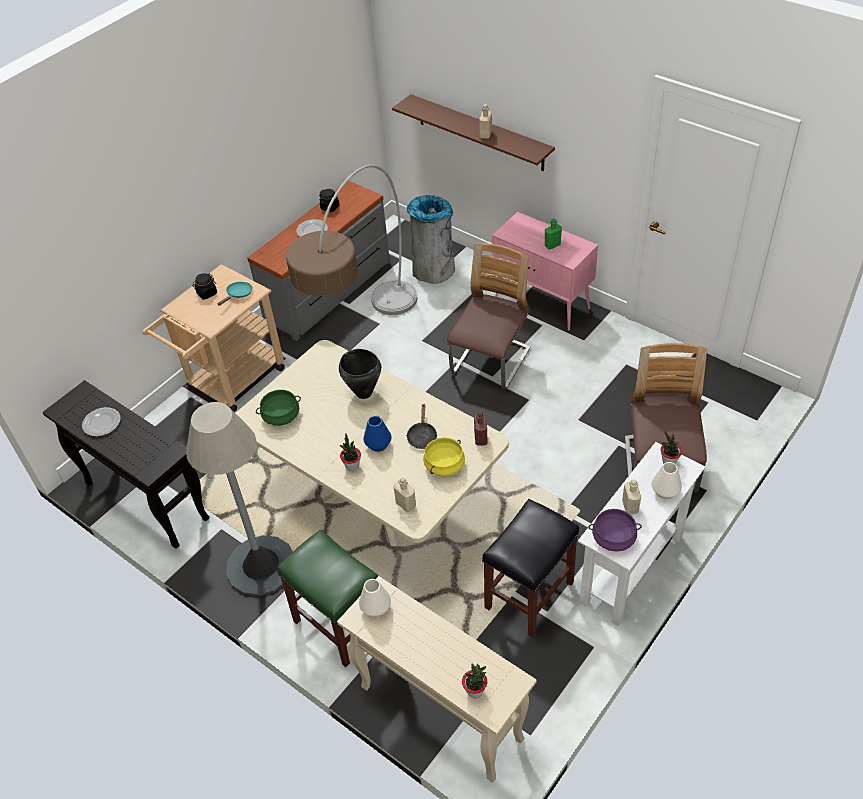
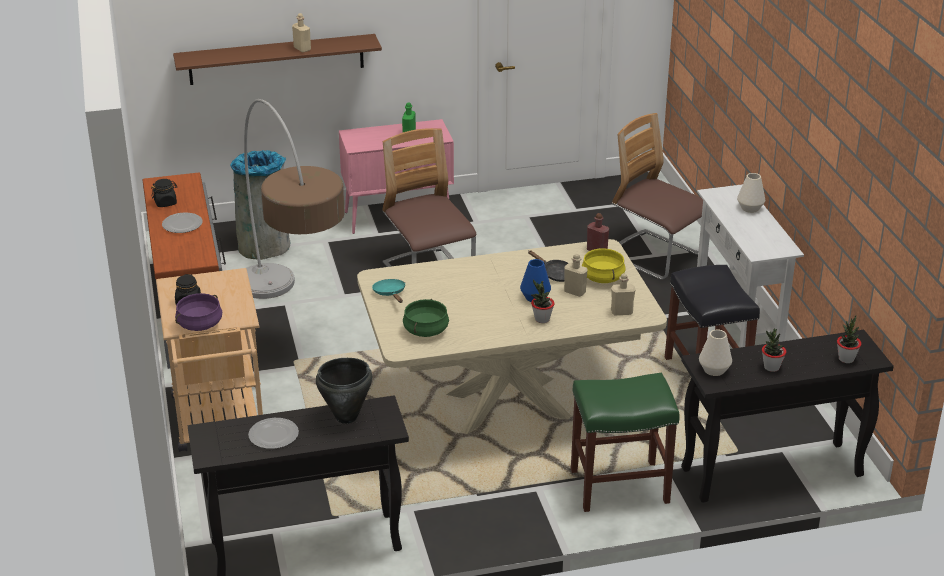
camera: 55 degrees left, 15 degrees down
grey floor lamp [186,402,293,596] -> none
turquoise frying pan [217,282,253,306] -> turquoise frying pan moved to [372,279,405,303]
beige console table [337,576,537,783] -> black console table [681,330,894,503]
black cooking pot [339,349,381,399] -> black cooking pot moved to [316,358,372,424]
purple cooking pot [589,509,642,552] -> purple cooking pot moved to [175,293,222,331]
beige bottle [622,479,641,515] -> beige bottle moved to [564,253,588,297]
potted plant [661,431,682,464] -> potted plant moved to [762,329,786,372]

